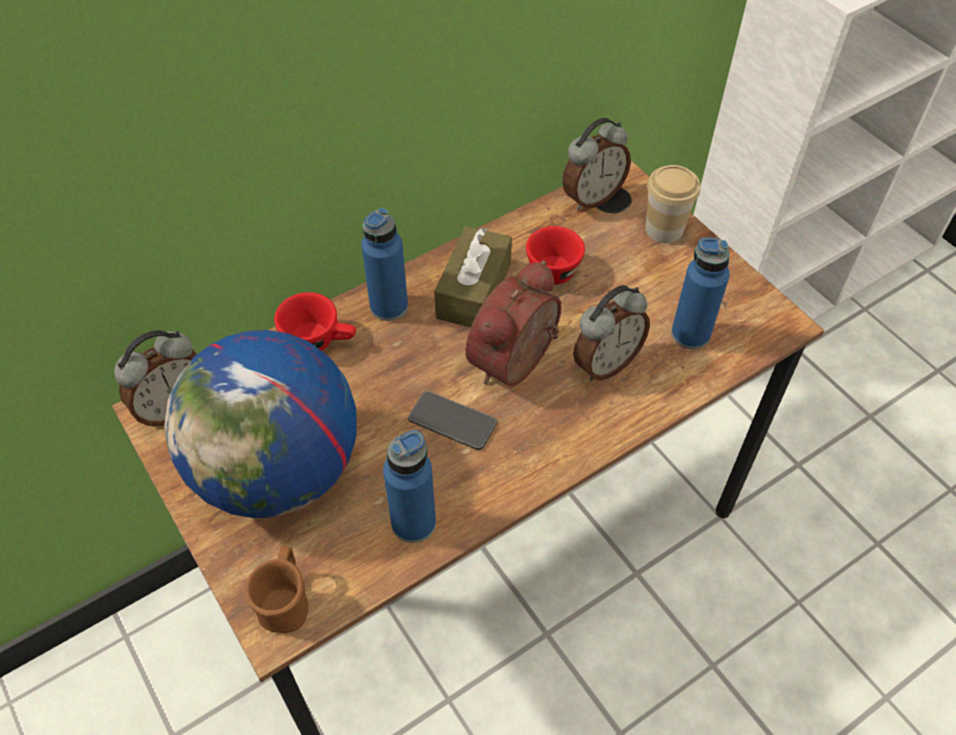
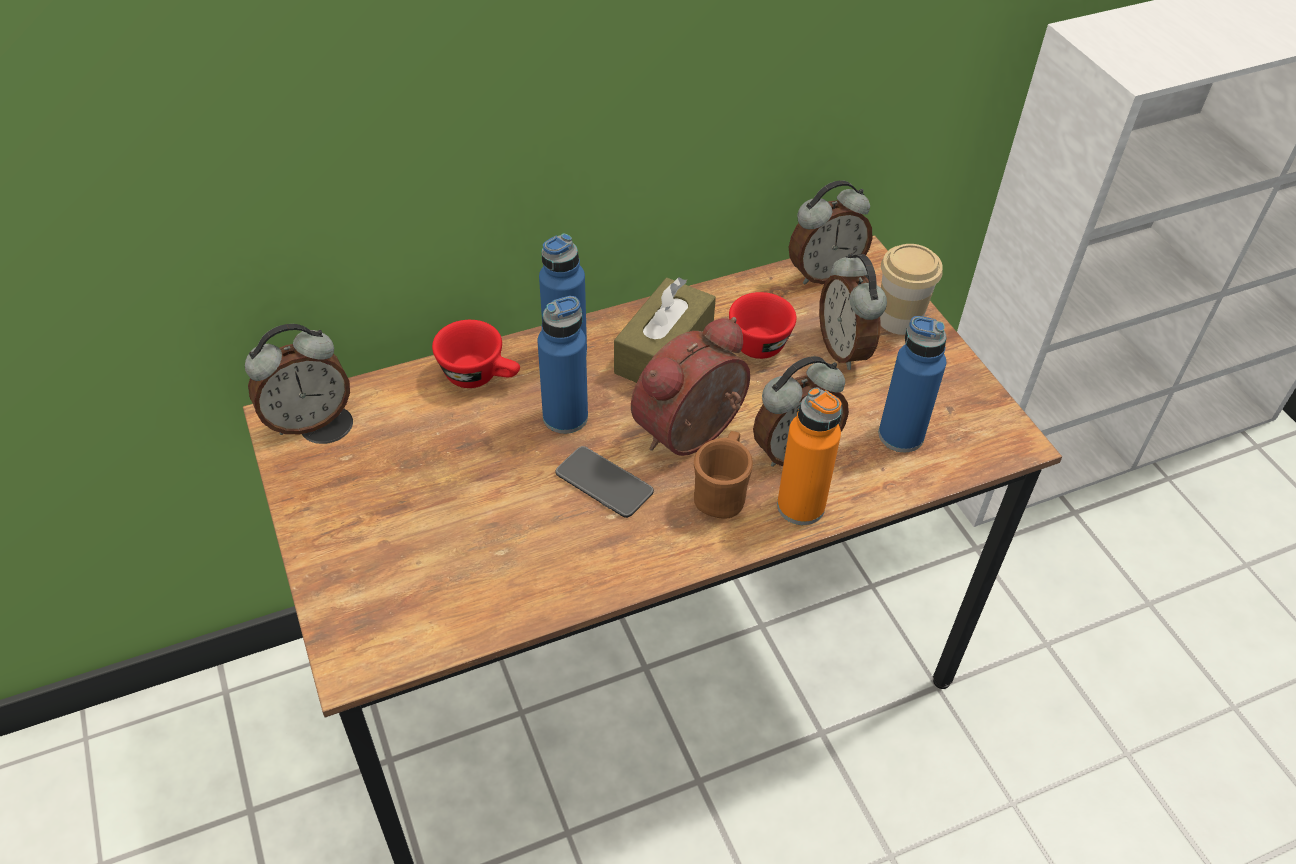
camera: 10 degrees right, 5 degrees down
globe [164,330,357,518] -> none
brown mug [244,546,308,633] -> brown mug moved to [694,431,753,519]
blue bottle [383,430,436,543] -> blue bottle moved to [537,296,588,434]
none -> orange bottle [777,387,842,525]
none -> alarm clock [819,253,887,370]

